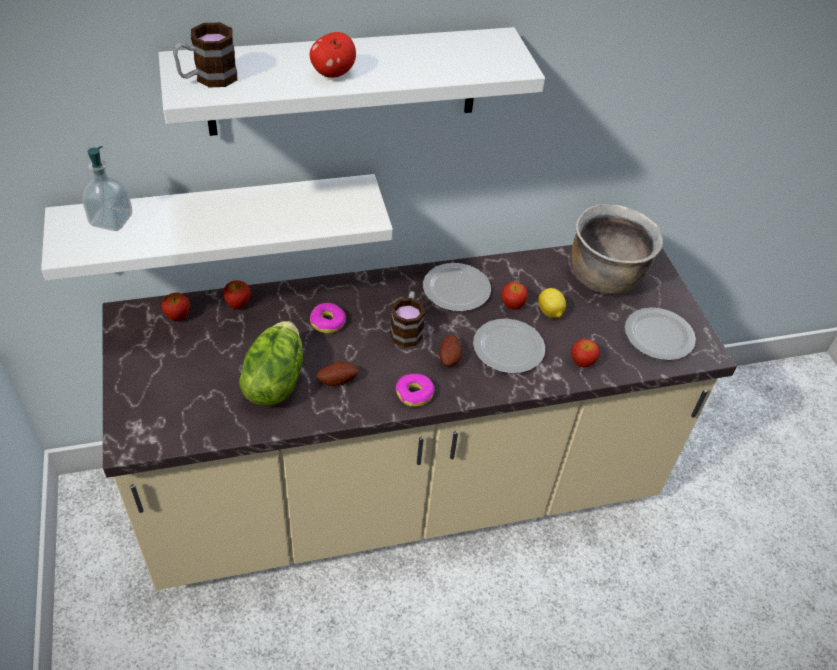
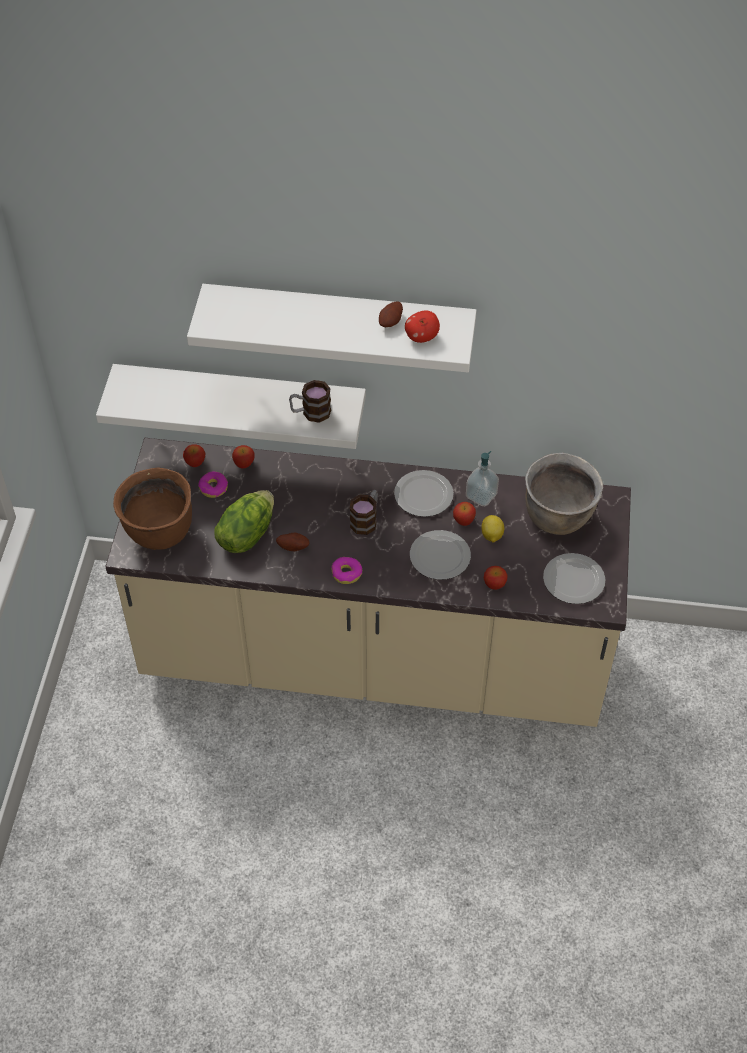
camera: 25 degrees right, 5 degrees up
soap dispenser [82,146,132,231] -> soap dispenser moved to [466,451,499,507]
mug [173,22,237,87] -> mug moved to [289,380,331,423]
apple [310,32,356,78] -> apple moved to [405,310,440,343]
donut [310,303,346,333] -> donut moved to [198,471,228,498]
potato [439,335,462,366] -> potato moved to [379,301,403,327]
none -> brown cooking pot [113,467,192,550]

